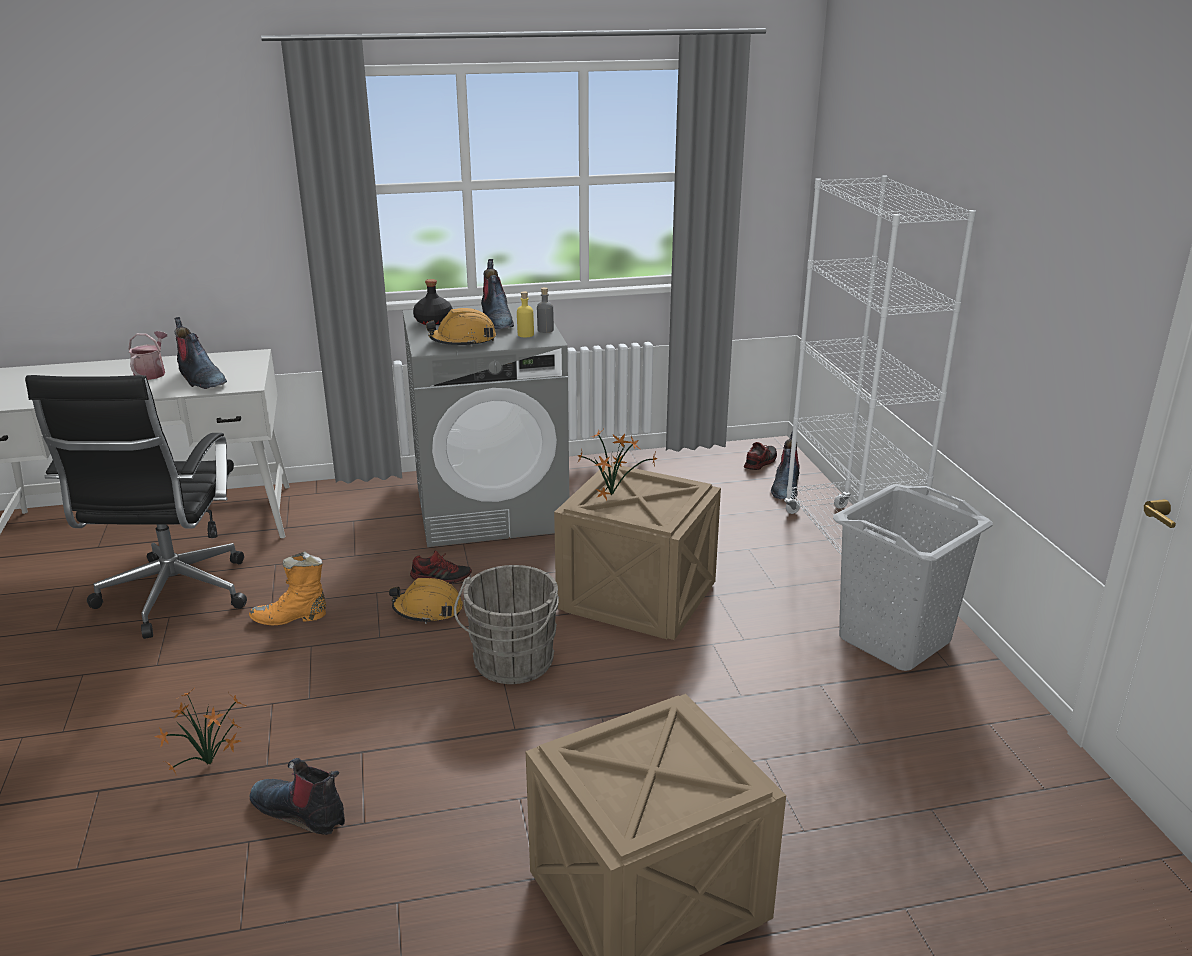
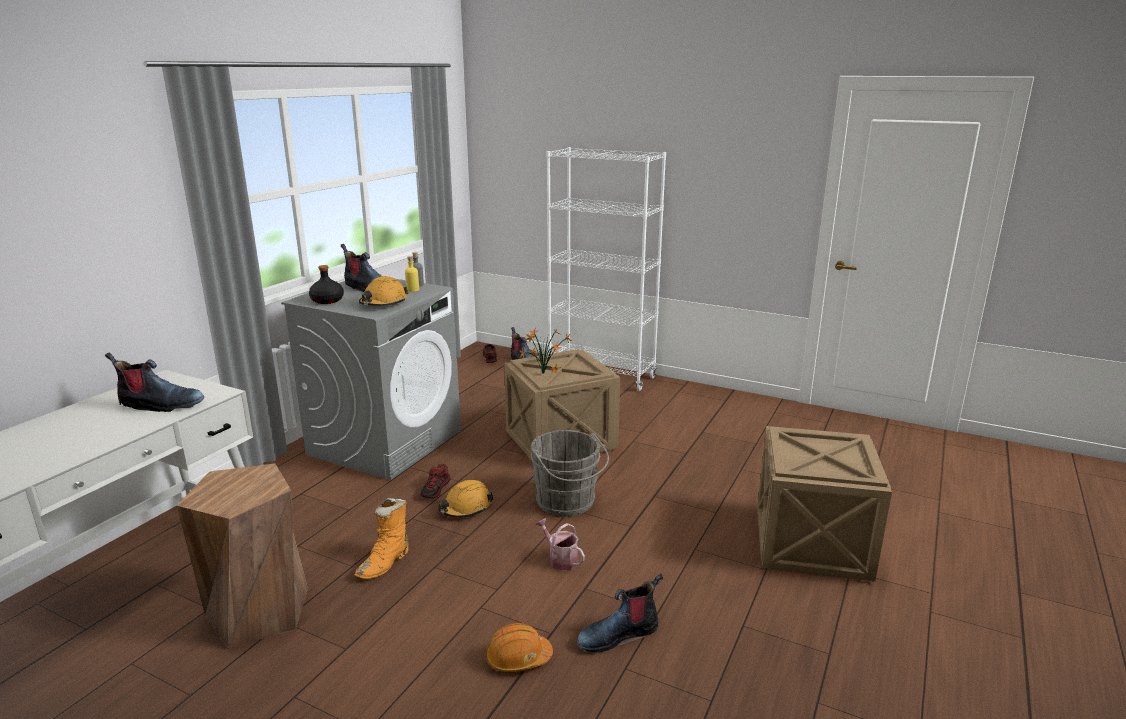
camera: 50 degrees left, 5 degrees down
black office chair [25,375,247,639] -> brown stool [177,463,308,648]
watering can [128,331,167,380] -> watering can moved to [535,518,585,570]
potted plant [154,689,247,774] -> orange hard hat [486,623,553,672]
shoe [410,551,472,584] -> shoe turned 150 degrees clockwise [421,464,451,498]
grey laundry basket [833,484,993,671] -> none

